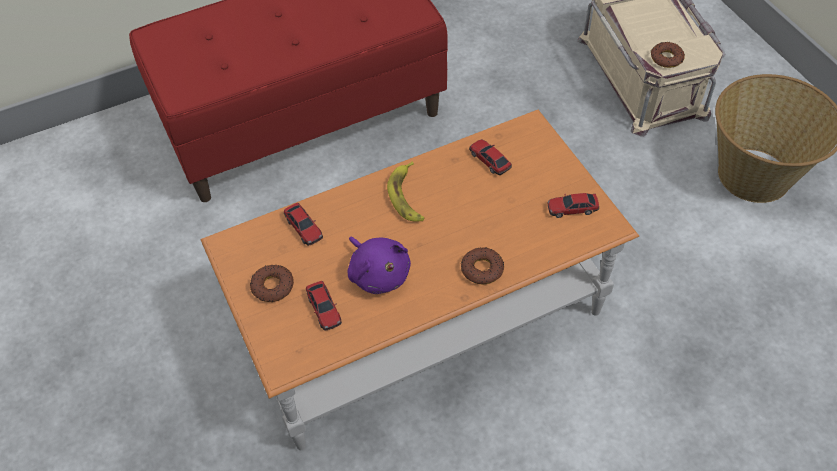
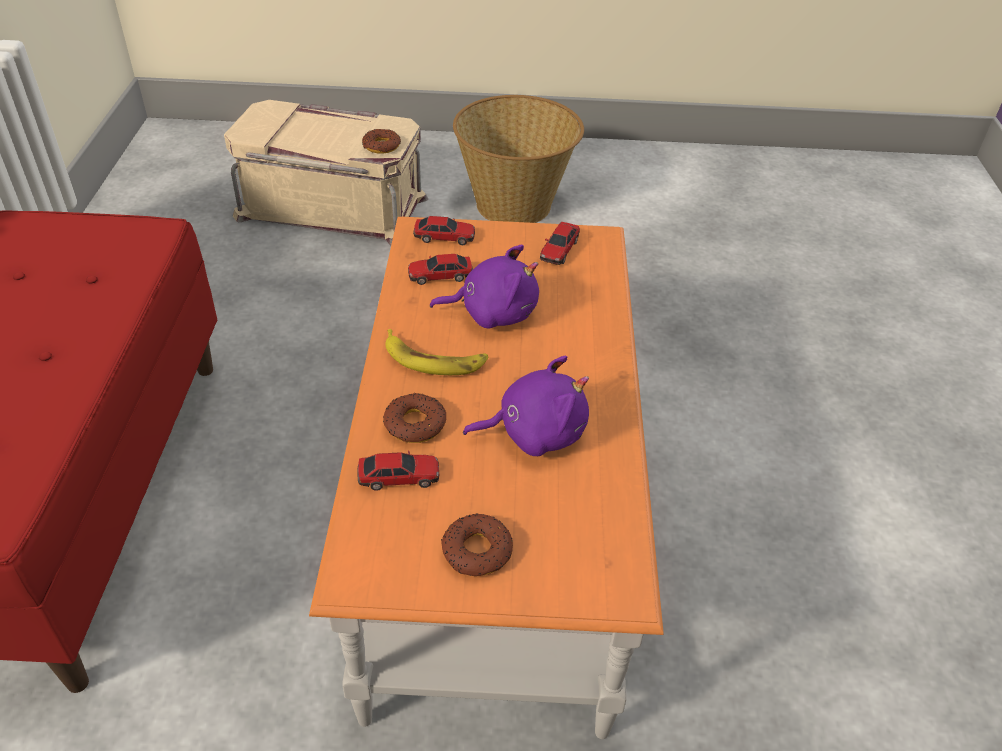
camera: 65 degrees left, 10 degrees down
toy car [306,281,342,331] -> toy car moved to [413,216,475,245]
donut [461,247,504,285] -> donut moved to [383,393,446,443]
none -> purple plush toy [430,245,539,329]

